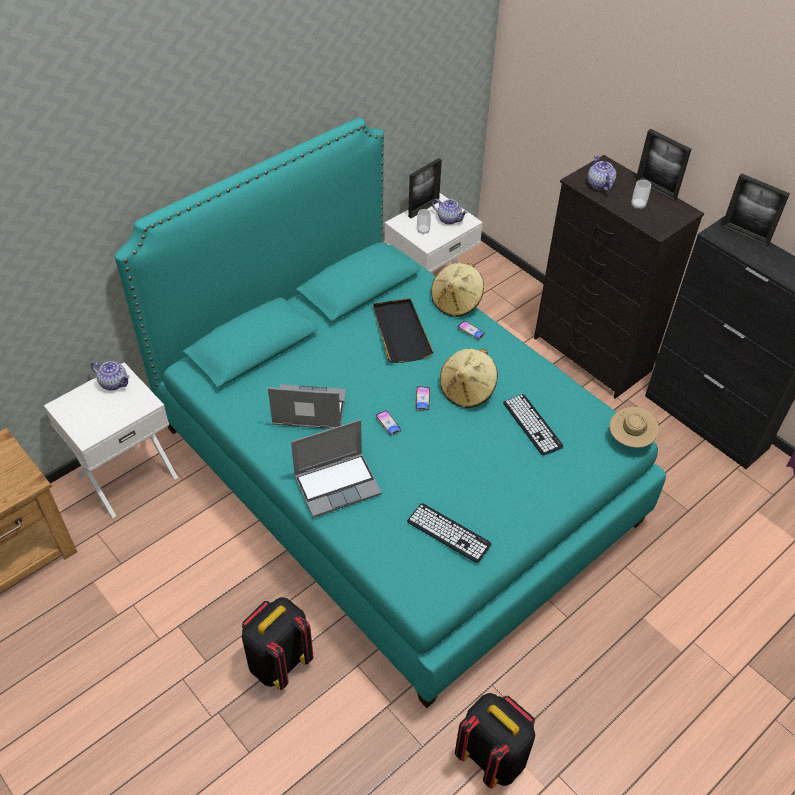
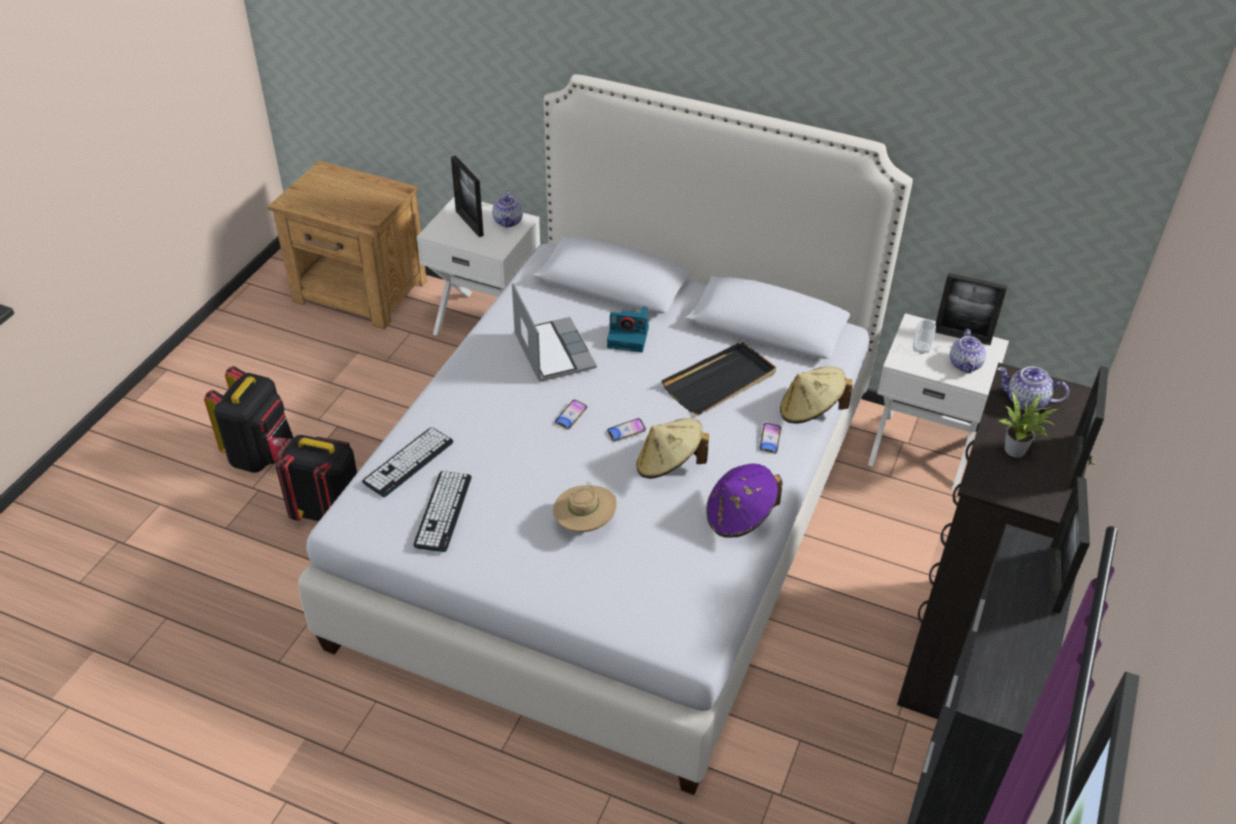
camera: 65 degrees right, 5 degrees down
turquoise bed [115,118,666,708] -> white bed [298,74,913,795]
laptop [291,420,382,518] -> none
black backpack [455,693,535,789] -> black backpack moved to [204,366,293,473]
keyboard [503,394,564,456] -> keyboard moved to [362,427,454,497]
teapot [588,155,616,191] -> teapot turned 120 degrees counterclockwise [997,366,1069,410]
beige hat [609,407,659,448] -> beige hat moved to [553,481,617,532]
cup [631,180,651,209] -> potted plant [999,392,1058,458]
none -> picture frame [451,156,484,237]
none -> camera [607,306,649,352]
none -> purple hat [706,464,783,538]

